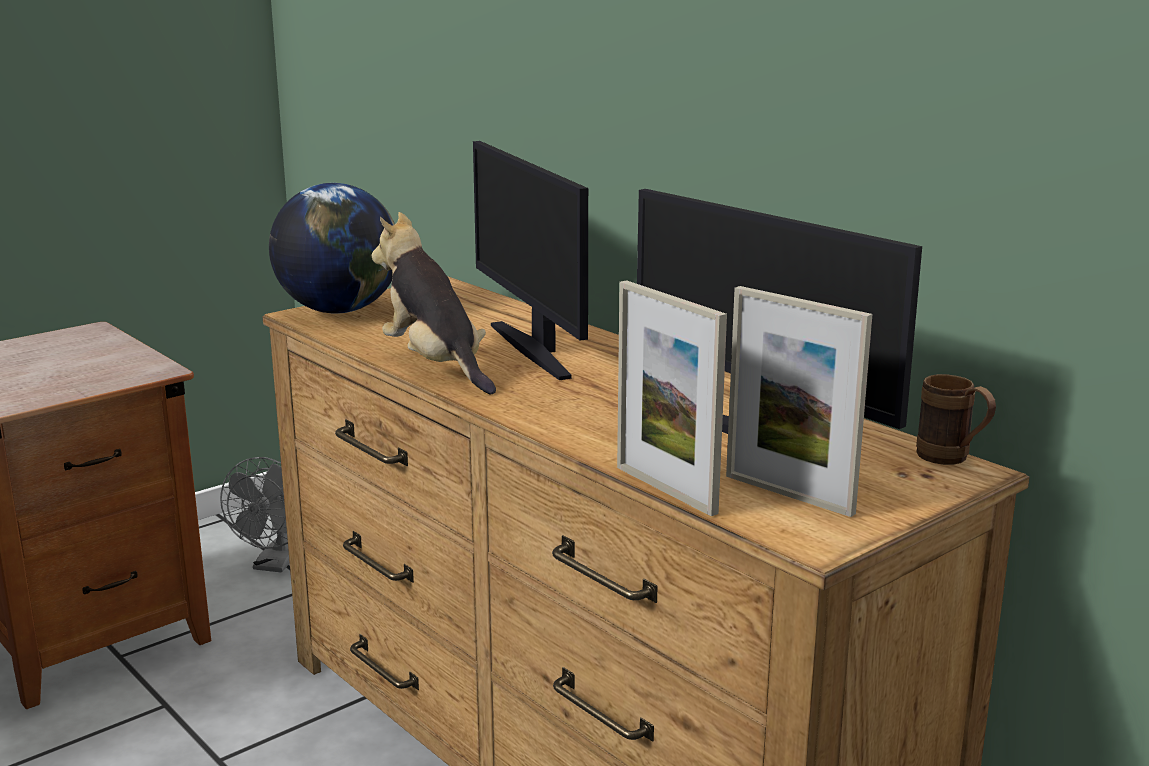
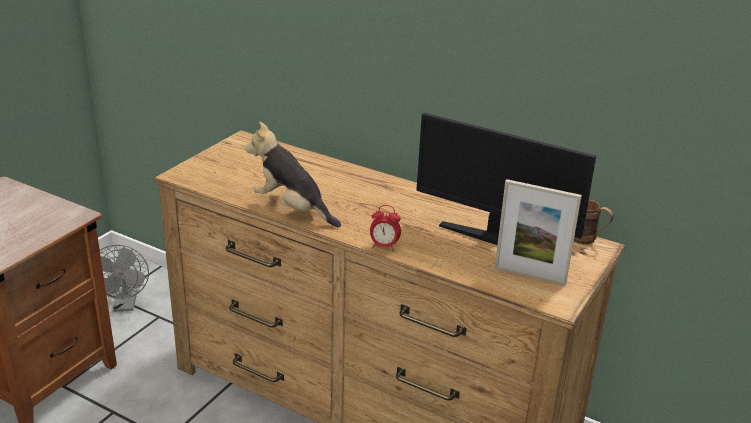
camera: 20 degrees left, 10 degrees up
globe [269,183,395,314] -> none
monitor [473,141,588,380] -> none
picture frame [617,280,727,516] -> none
none -> alarm clock [370,205,401,251]

